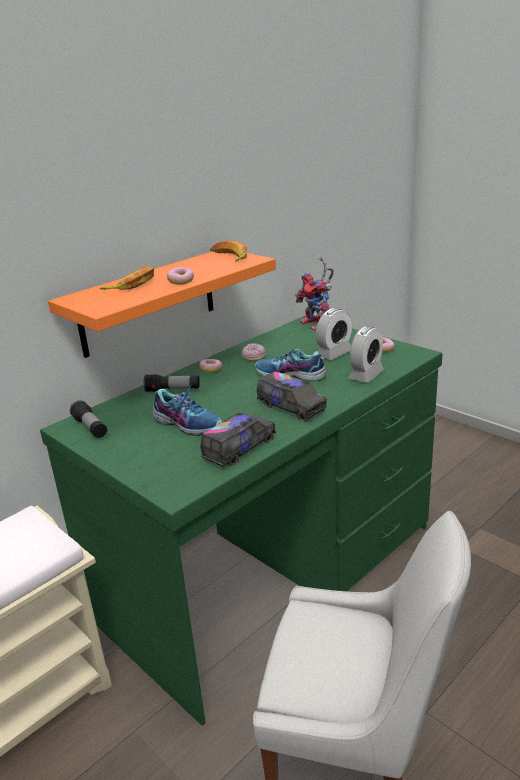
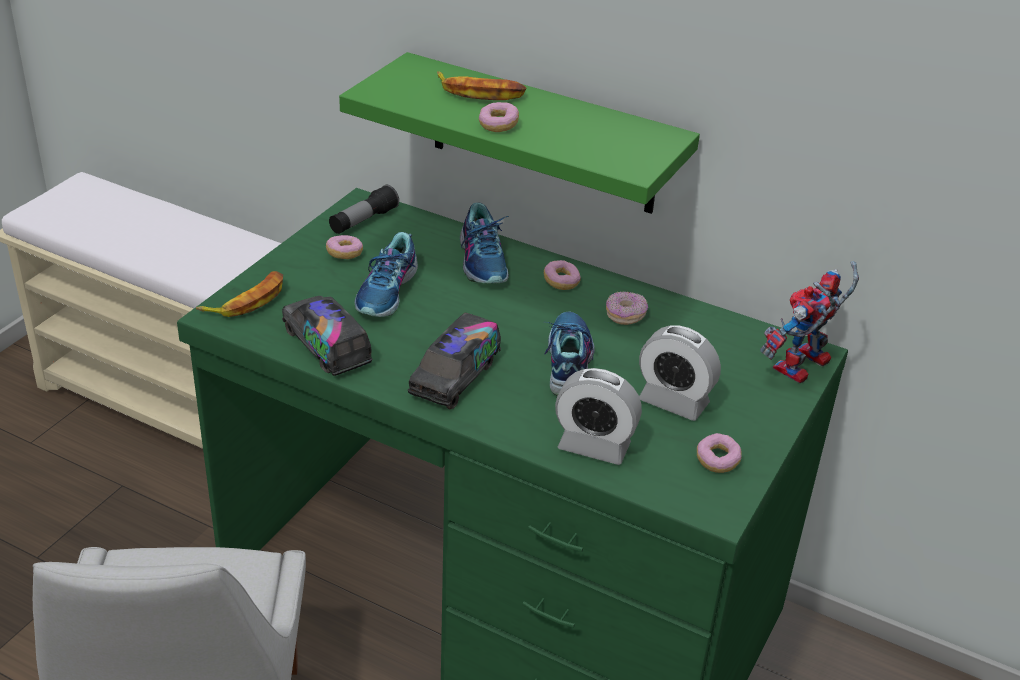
camera: 70 degrees right, 10 degrees up
orange shelf [48,251,276,358] -> green shelf [339,52,700,214]
flashlight [144,374,200,392] -> shoe [460,202,509,283]
toy truck [200,413,276,467] -> toy truck turned 150 degrees counterclockwise [282,296,373,376]
banana [210,240,247,262] -> banana moved to [196,271,283,317]
none -> donut [326,235,363,259]

